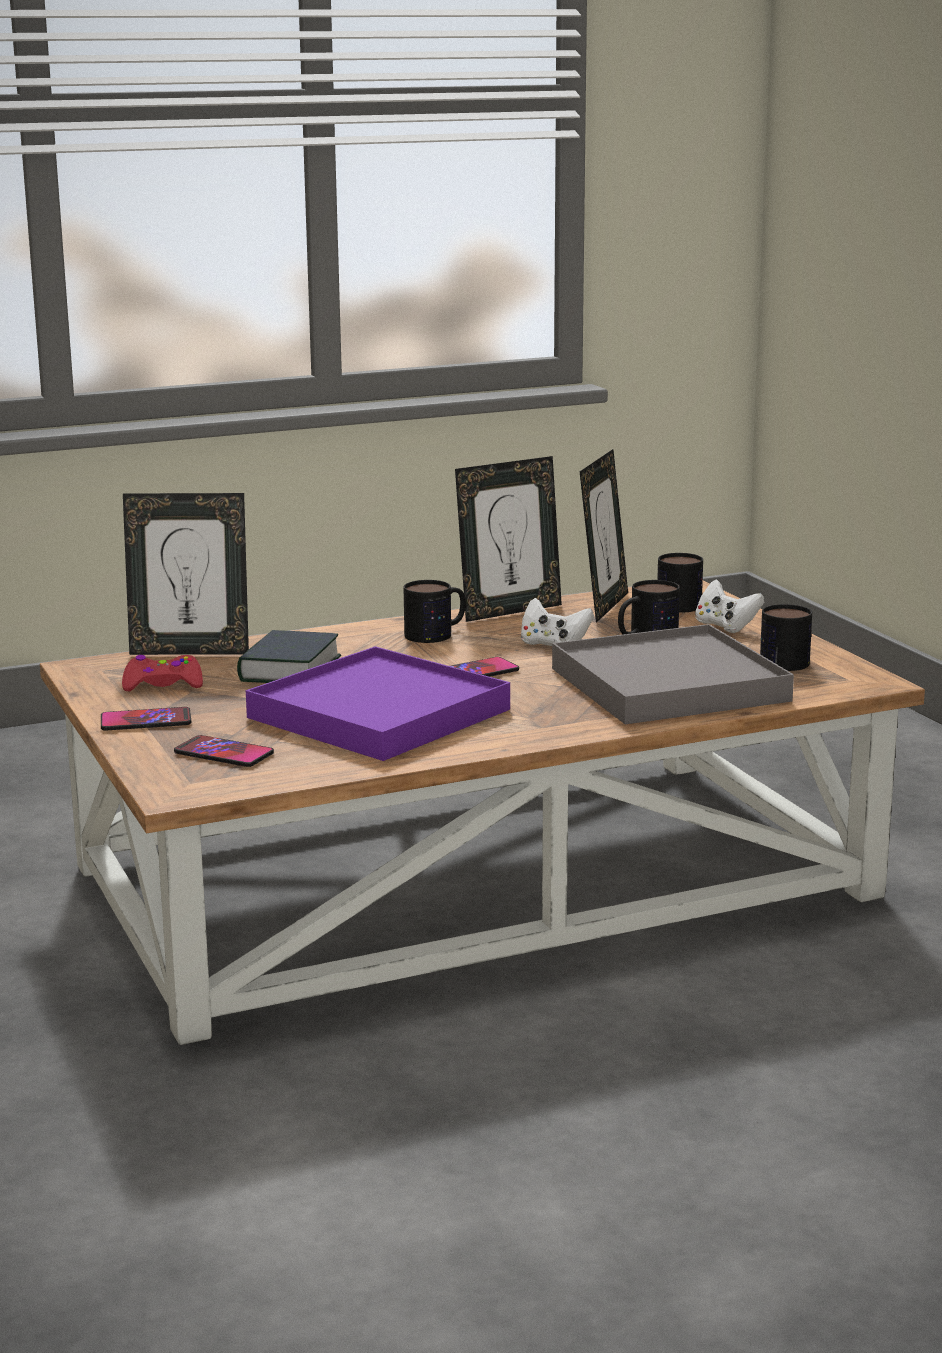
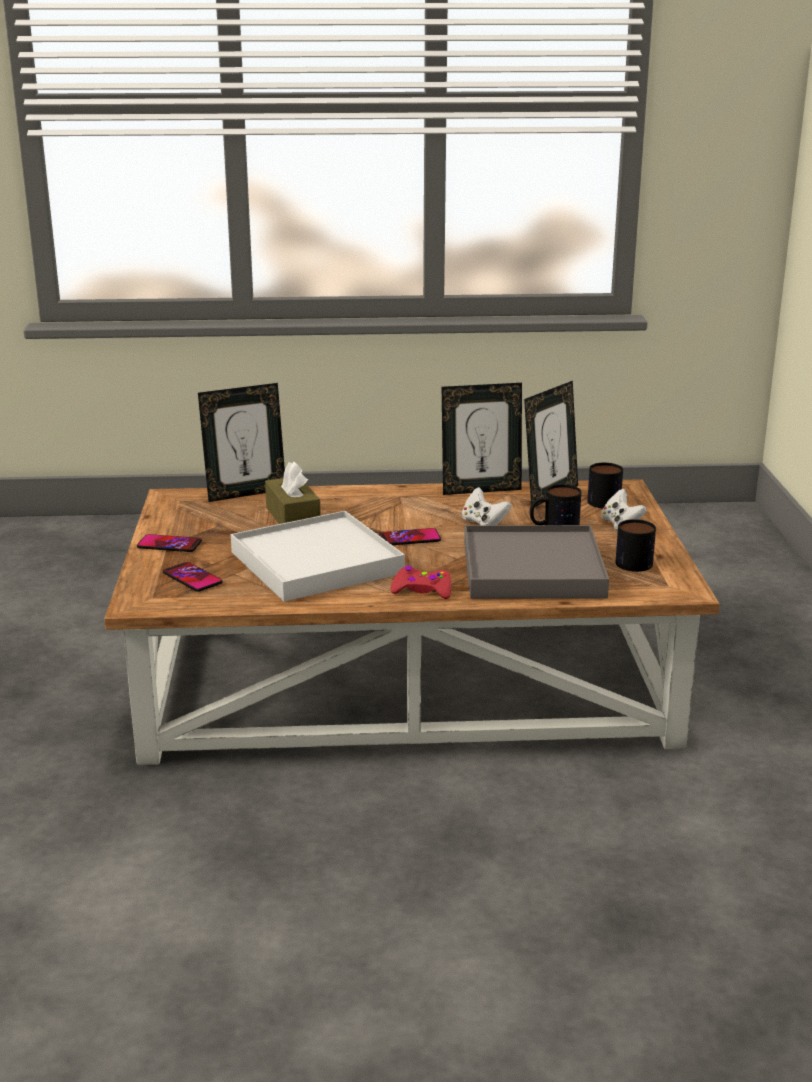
camera: 20 degrees right, 5 degrees up
red game controller [122,655,203,691] -> red game controller moved to [391,566,451,599]
picture frame [123,493,249,655] -> picture frame turned 45 degrees counterclockwise [198,383,285,502]
book [237,630,341,683] -> brown tissue box [265,461,321,524]
purple tray [246,646,510,761] -> white tray [231,511,405,602]
mug [404,580,466,643] -> none

